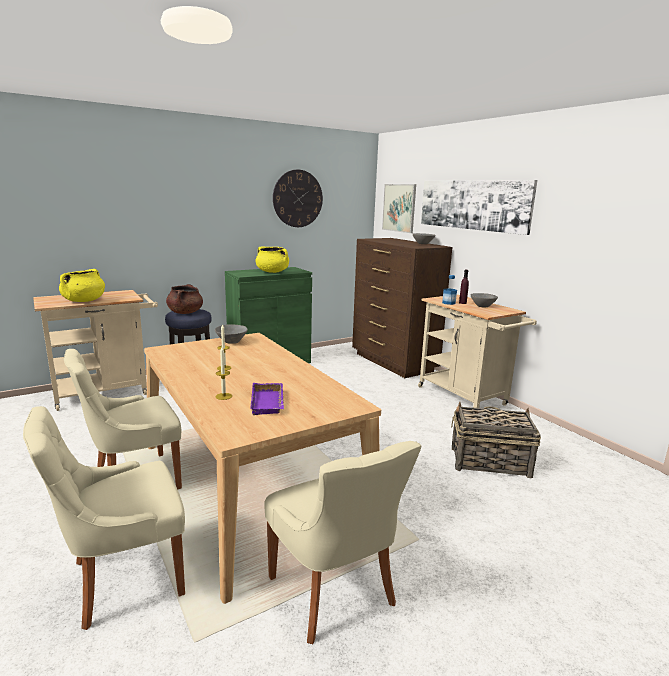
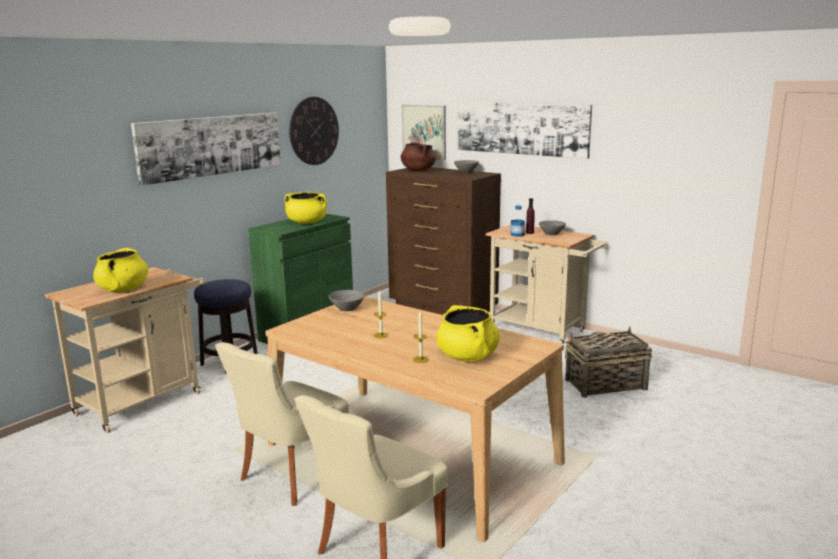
camera: 20 degrees left, 0 degrees up
brown cooking pot [166,284,203,314] -> brown cooking pot moved to [401,142,436,171]
purple tray [250,383,284,415] -> yellow cooking pot [436,305,500,362]
beige chair [265,441,422,644] -> none
none -> picture [131,113,281,186]

